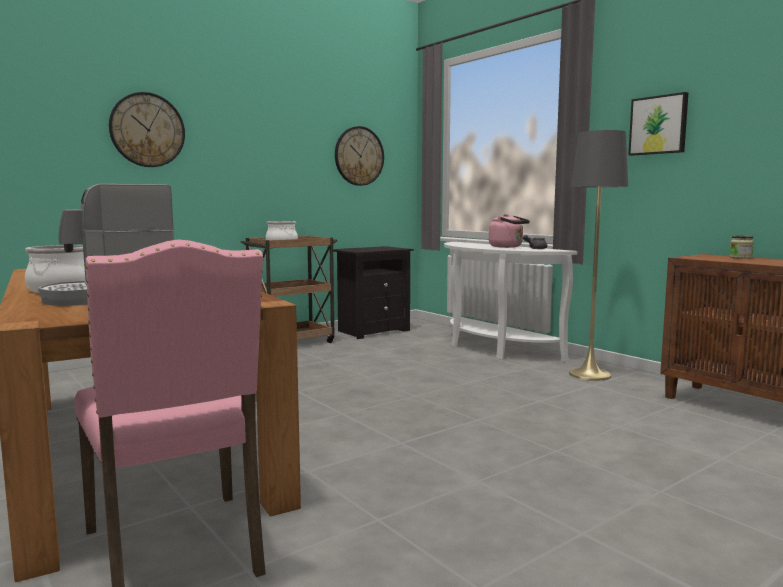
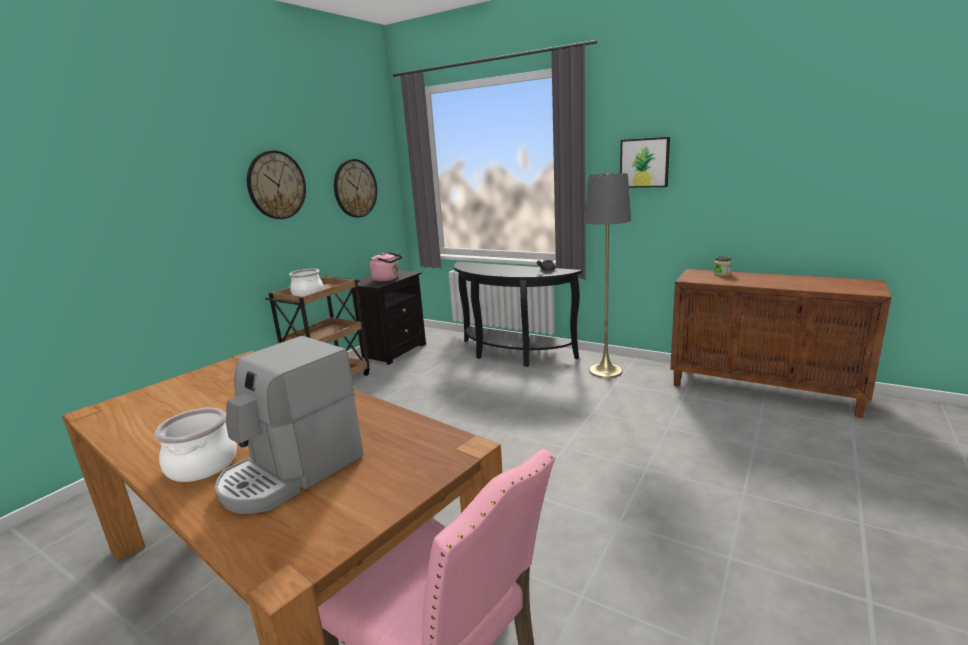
camera: 20 degrees left, 10 degrees up
wall clock [109,92,185,167] -> wall clock moved to [247,150,306,219]
white console table [444,242,577,362] -> black console table [454,262,582,367]
pink kettle [489,214,530,248] -> pink kettle moved to [370,252,402,282]

